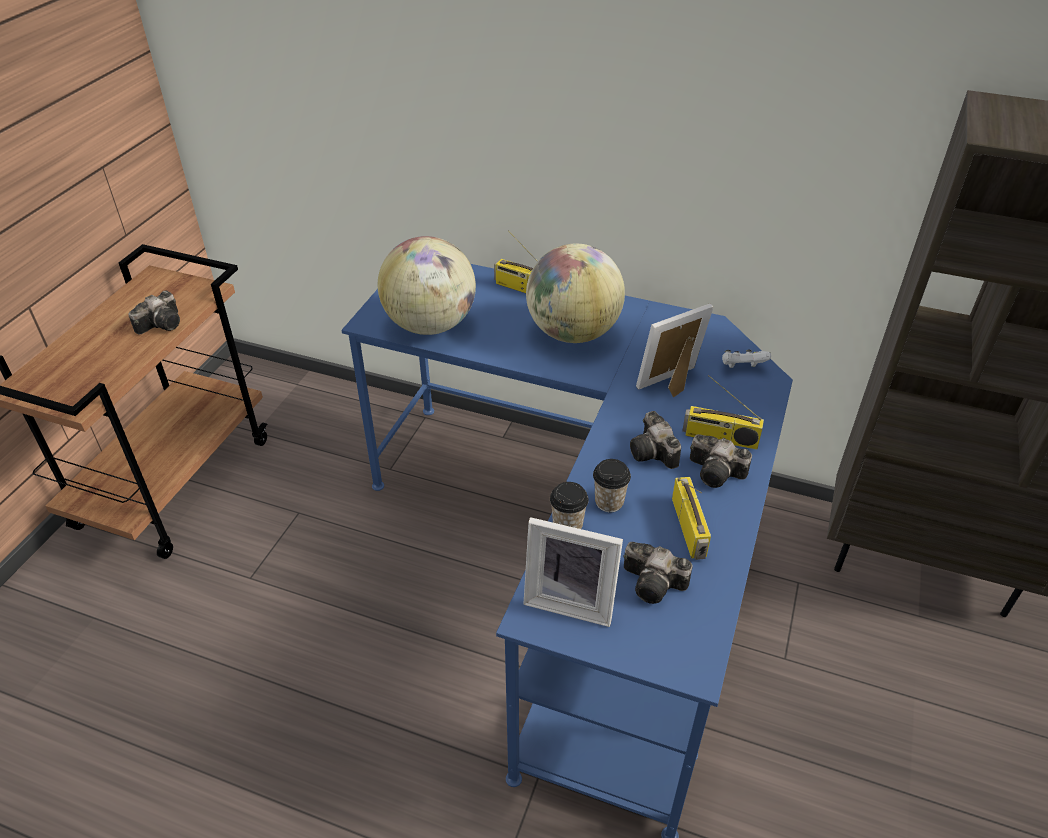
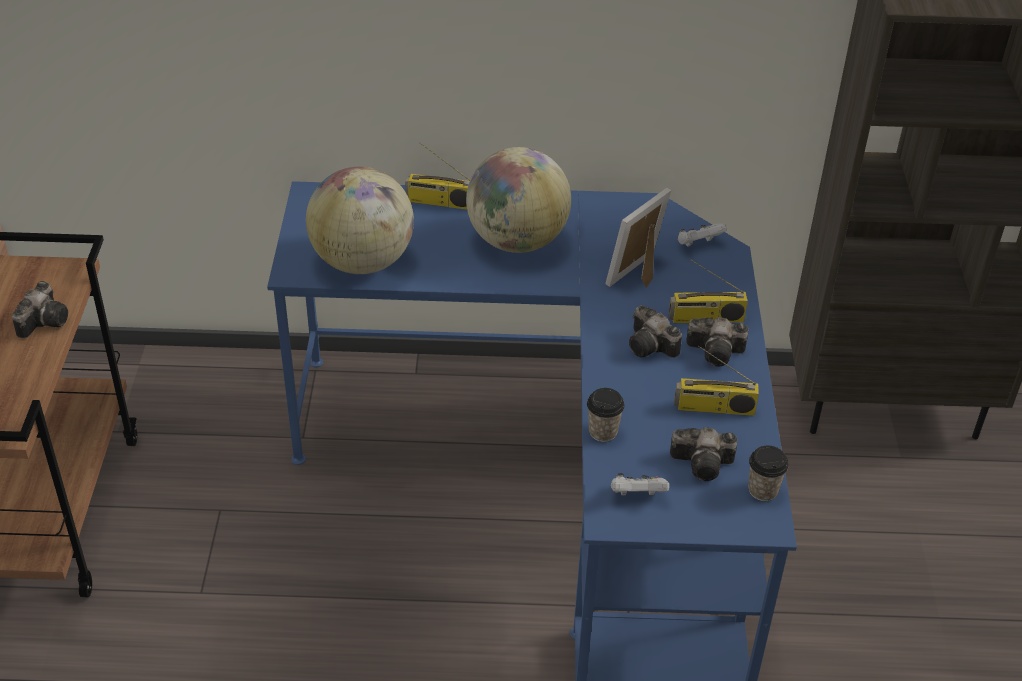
camera: 20 degrees left, 0 degrees up
picture frame [523,517,623,627] -> white game controller [611,473,669,496]
cup [593,459,631,512] -> cup moved to [748,445,789,501]
radio [672,477,711,560] -> radio turned 120 degrees clockwise [674,346,759,416]

